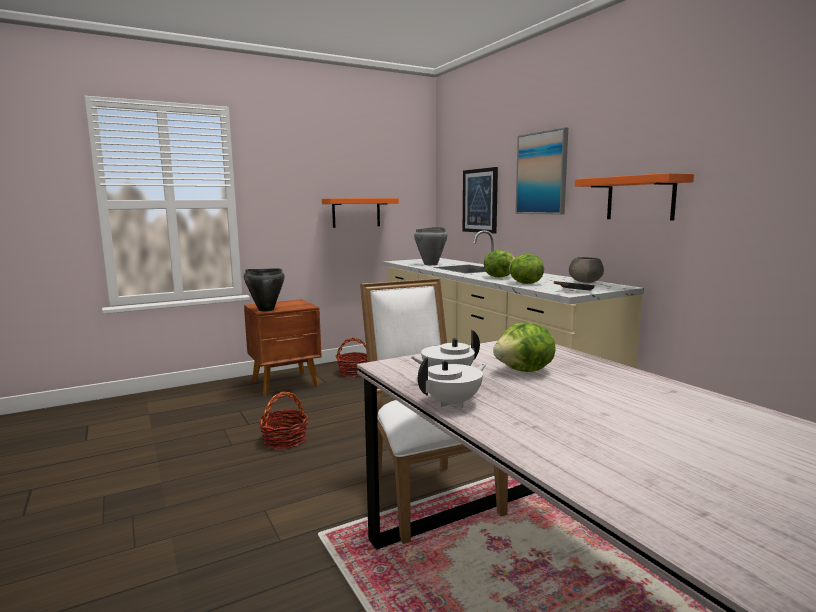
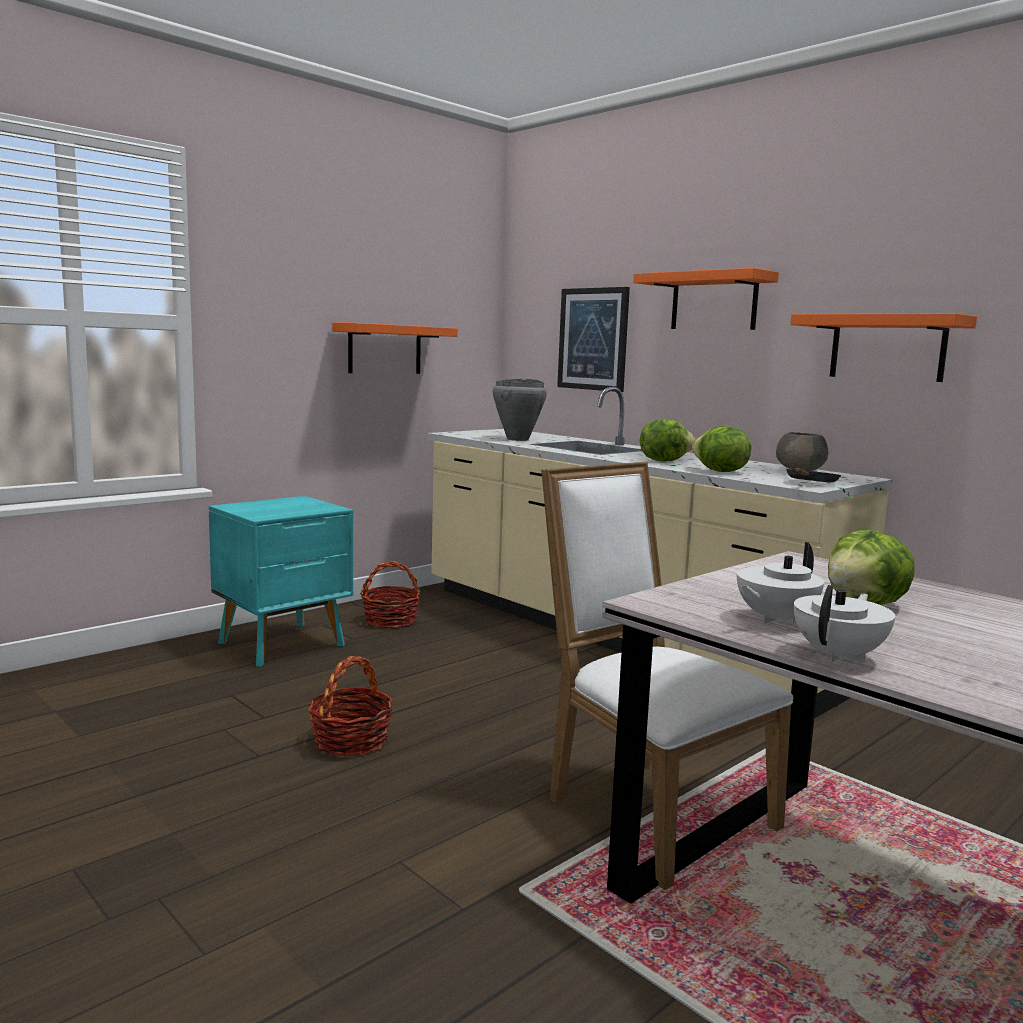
camera: 15 degrees left, 0 degrees up
black cooking pot [244,269,285,311] -> none
brown nightstand [244,299,322,396] -> turquoise nightstand [209,496,353,667]
picture [515,127,568,214] -> orange shelf [633,268,779,330]

